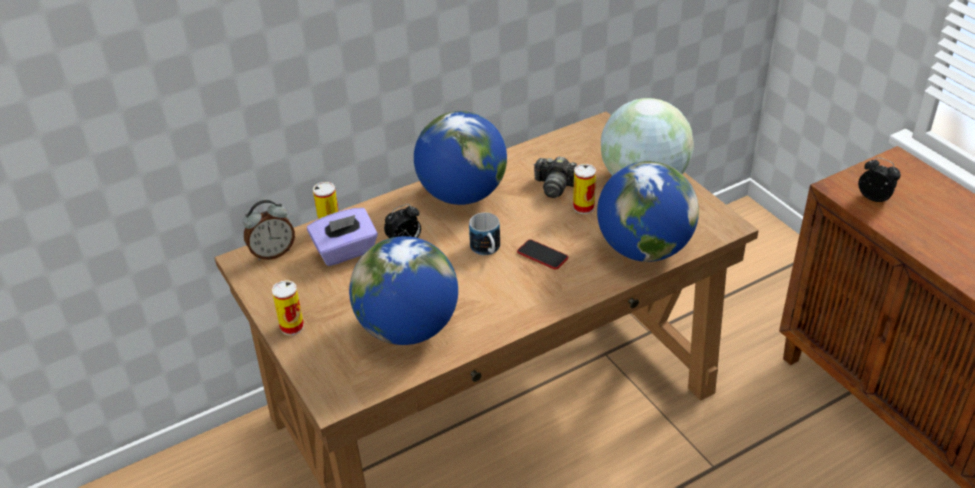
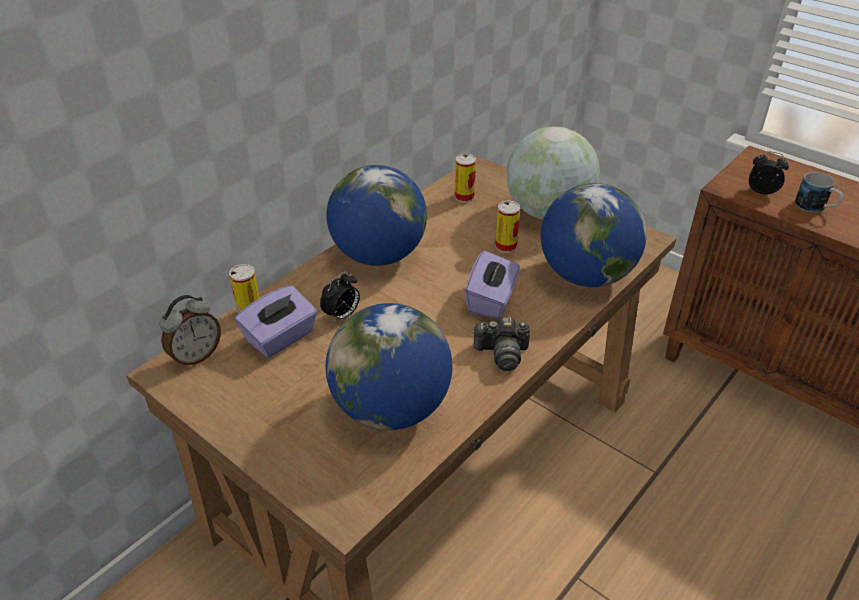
camera: 20 degrees left, 0 degrees up
can [272,280,304,335] -> can moved to [455,154,476,203]
mug [469,212,500,255] -> mug moved to [795,172,843,213]
phone [517,239,568,270] -> purple tissue box [465,251,520,319]
camera [533,156,578,198] -> camera moved to [472,317,530,371]

